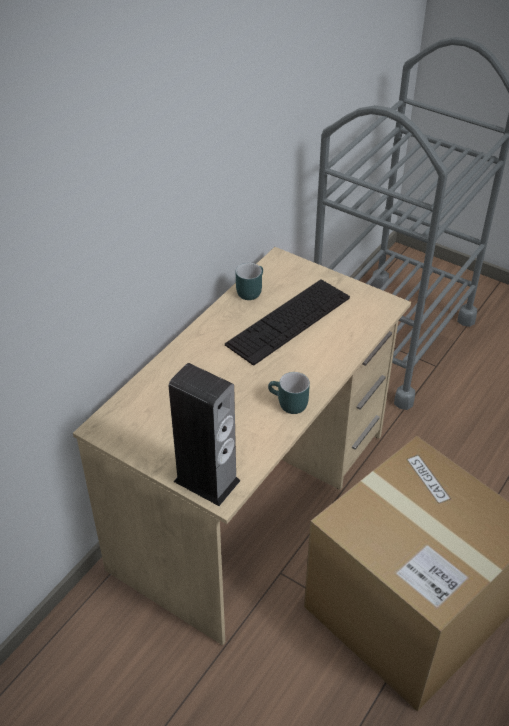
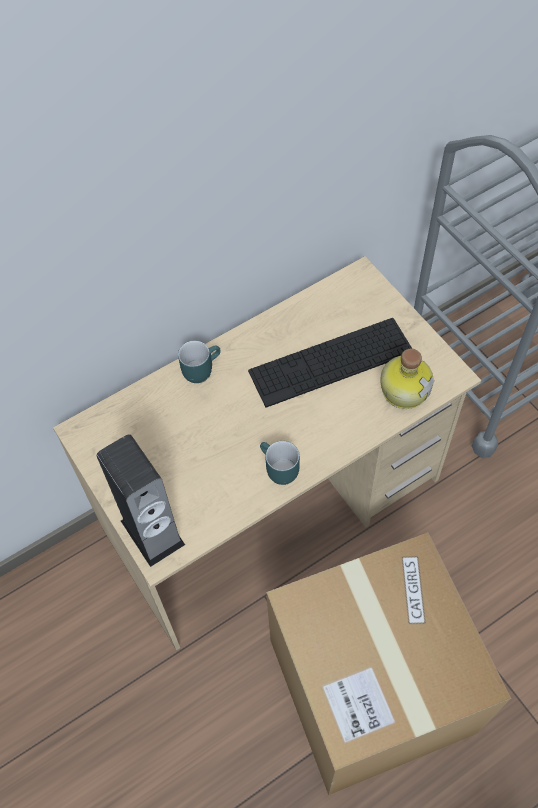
camera: 25 degrees right, 15 degrees up
turquoise mug [236,263,263,300] -> turquoise mug moved to [178,340,221,383]
none -> bottle [380,349,434,409]

